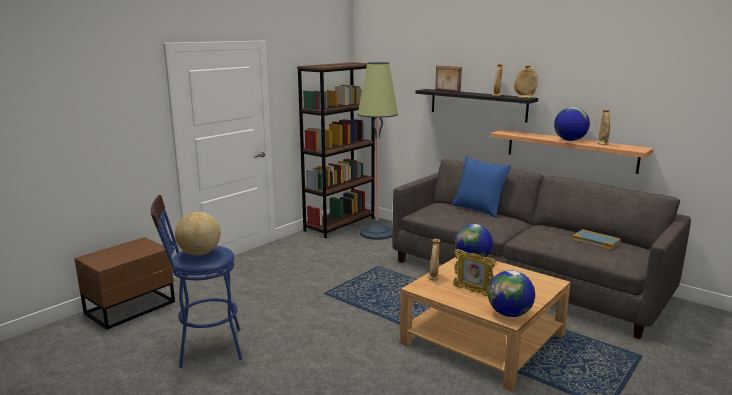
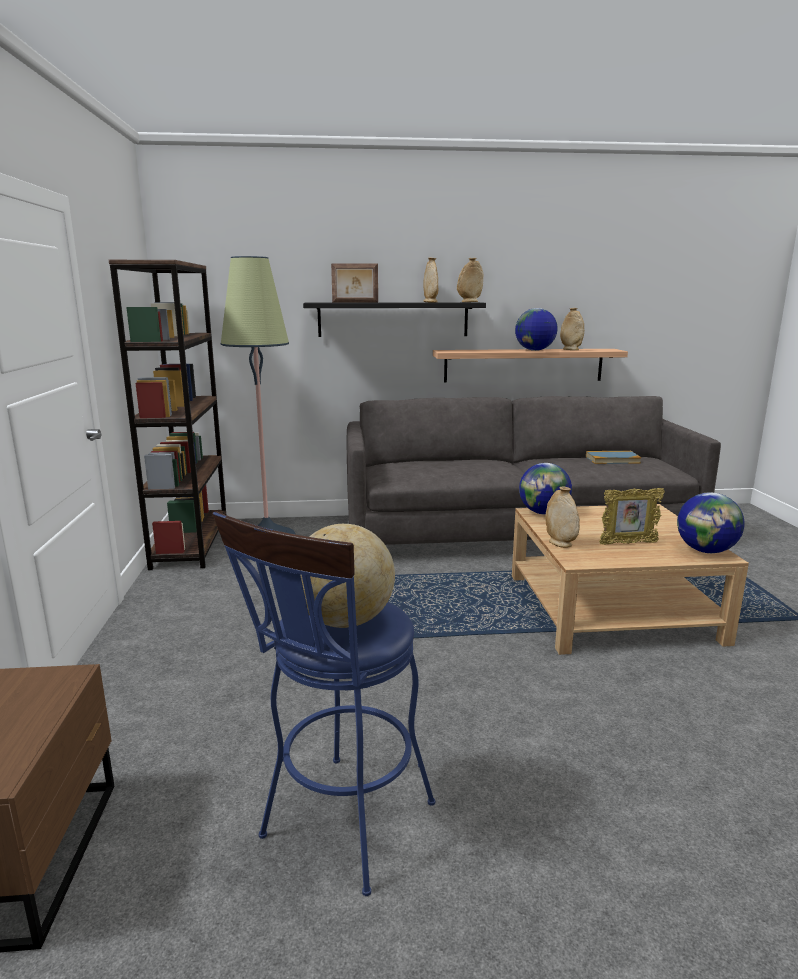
camera: 45 degrees left, 0 degrees up
blue pillow [452,157,511,218] -> none

